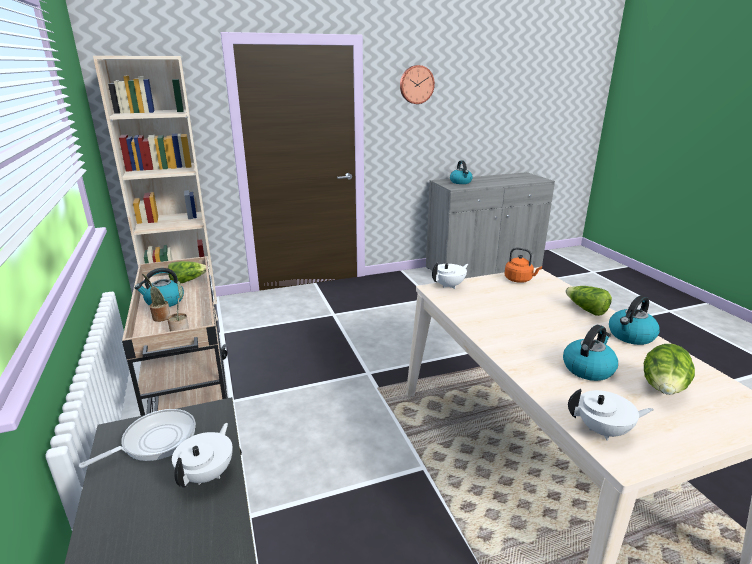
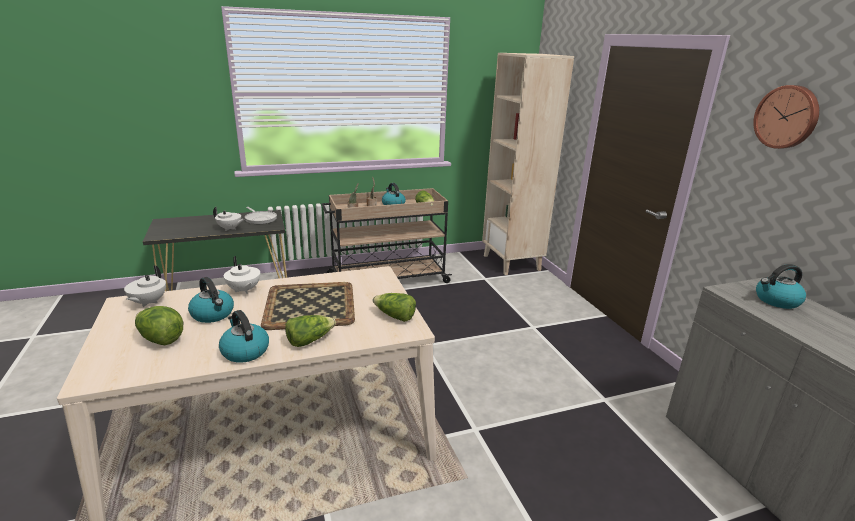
camera: 90 degrees right, 0 degrees up
white teapot [432,263,468,289] -> white teapot moved to [224,256,260,294]
orange kettle [504,247,542,283] -> lettuce [373,293,416,322]
none -> tray [261,282,355,330]

